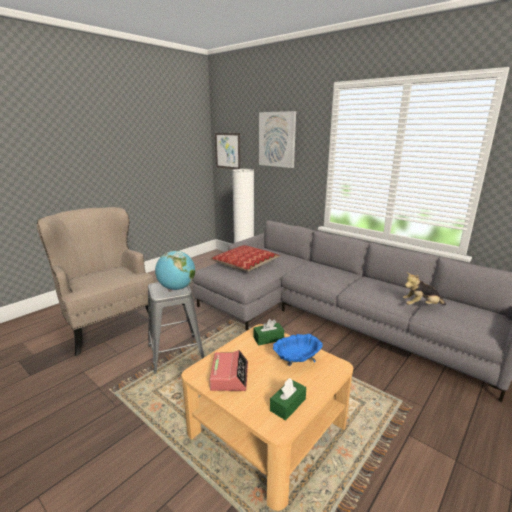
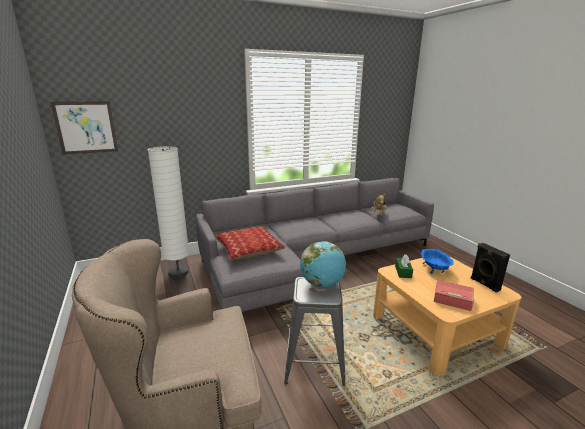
camera: 65 degrees left, 0 degrees up
picture [259,111,296,168] -> none
green tissue box [270,378,306,420] -> black speaker [471,243,510,293]

